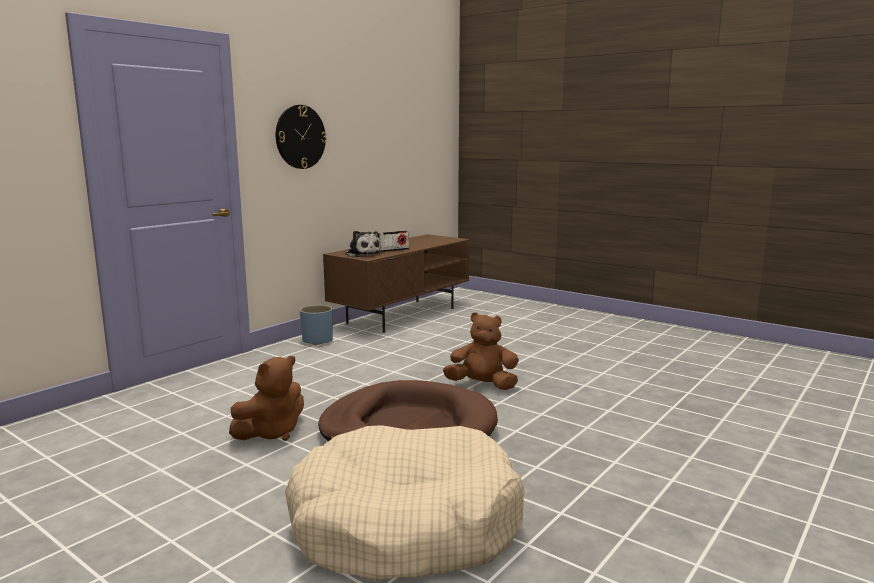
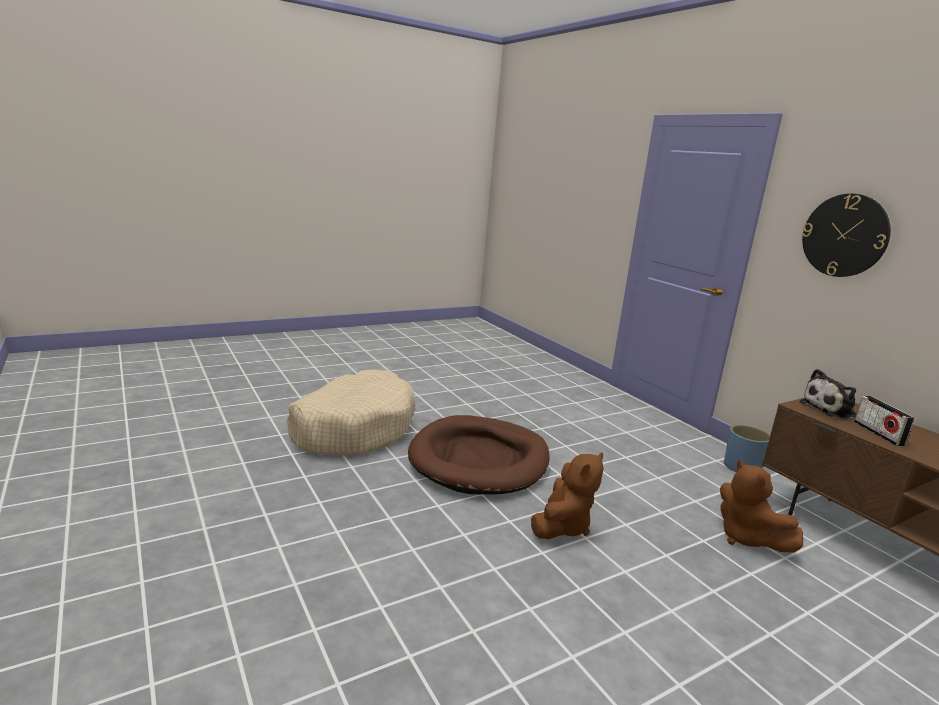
camera: 110 degrees right, 5 degrees up
brown plush toy [229,356,304,441] -> brown plush toy moved to [720,460,803,553]

